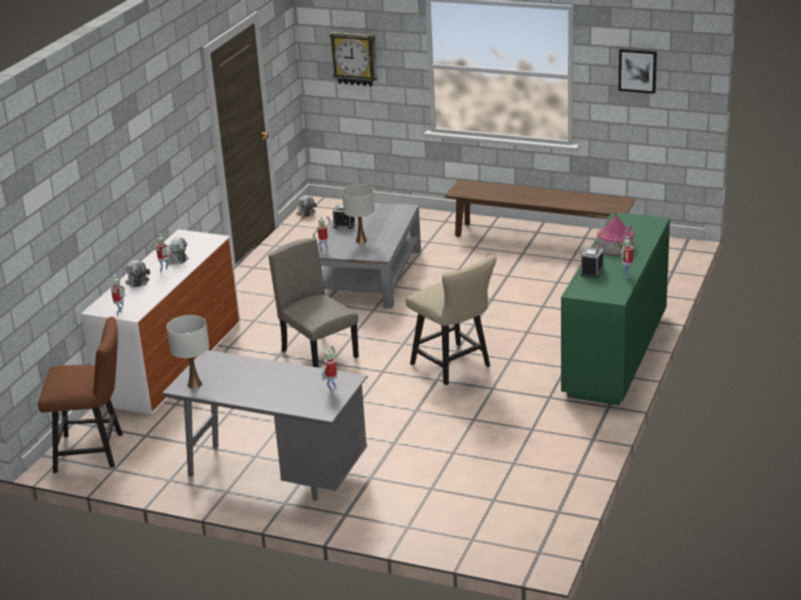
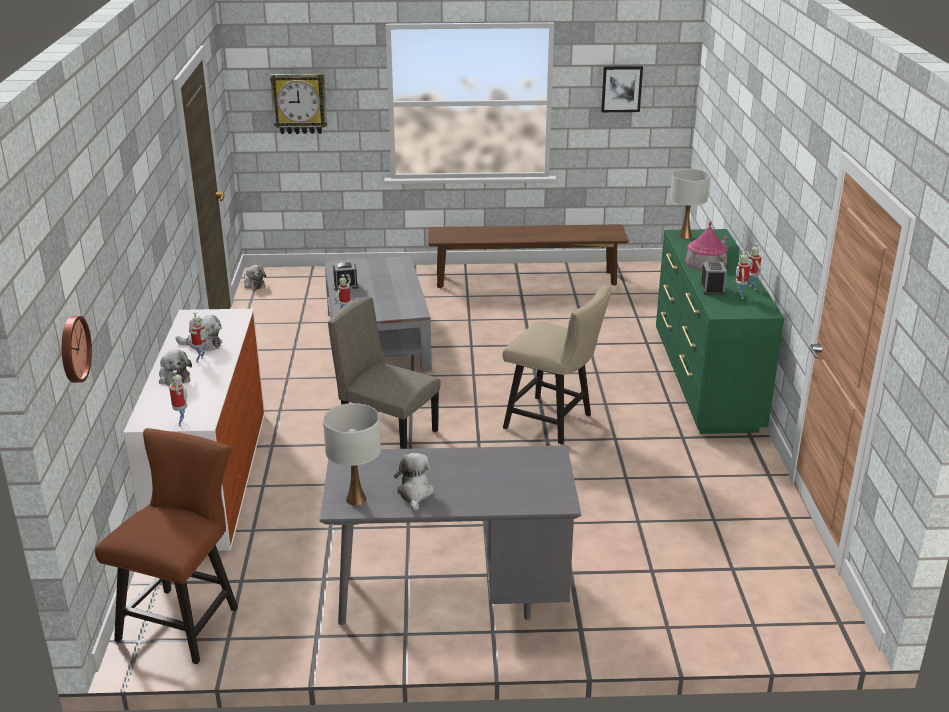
camera: 25 degrees left, 0 degrees up
brown chair [38,317,123,473] -> brown chair turned 45 degrees counterclockwise [95,428,238,664]
toy robot [322,346,337,393] -> toy robot moved to [736,250,750,299]
white table lamp [342,184,375,244] -> white table lamp moved to [670,169,710,239]
none -> wall clock [62,316,92,383]
none -> plush toy [394,453,434,512]

